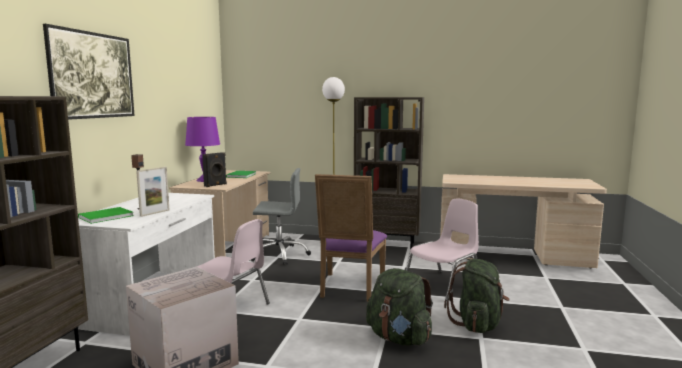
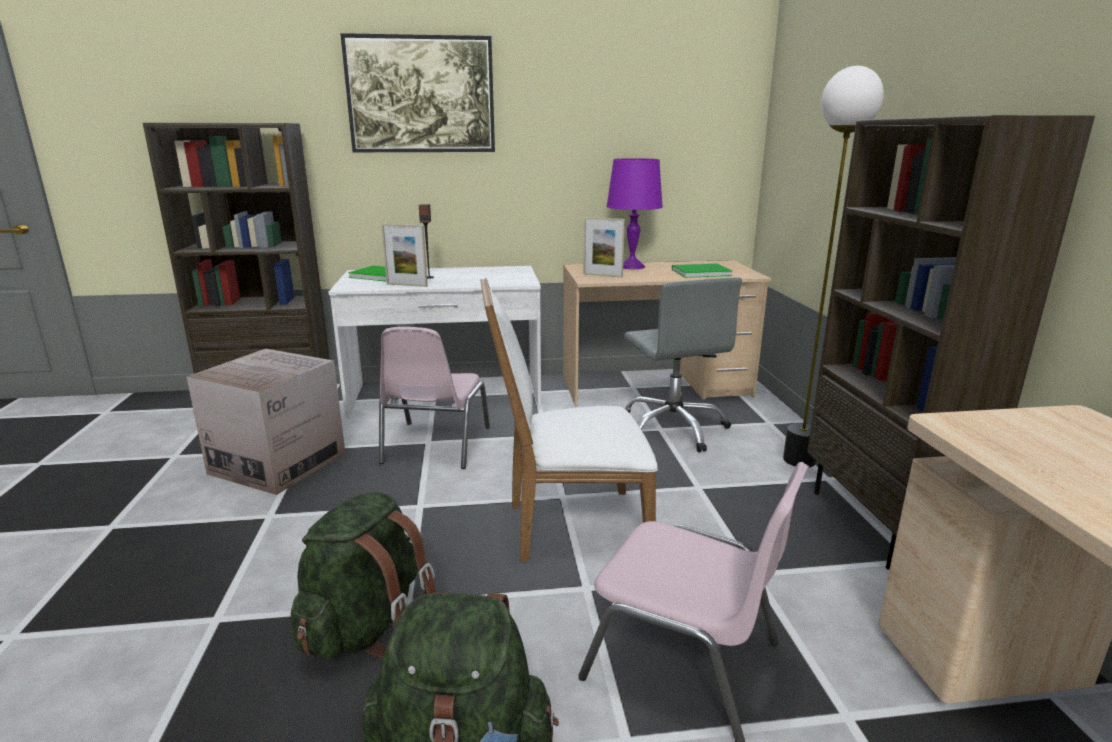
camera: 70 degrees right, 10 degrees up
black speaker [202,152,227,187] -> picture frame [583,217,625,277]
purple chair [315,174,387,302] -> white chair [480,278,658,562]

